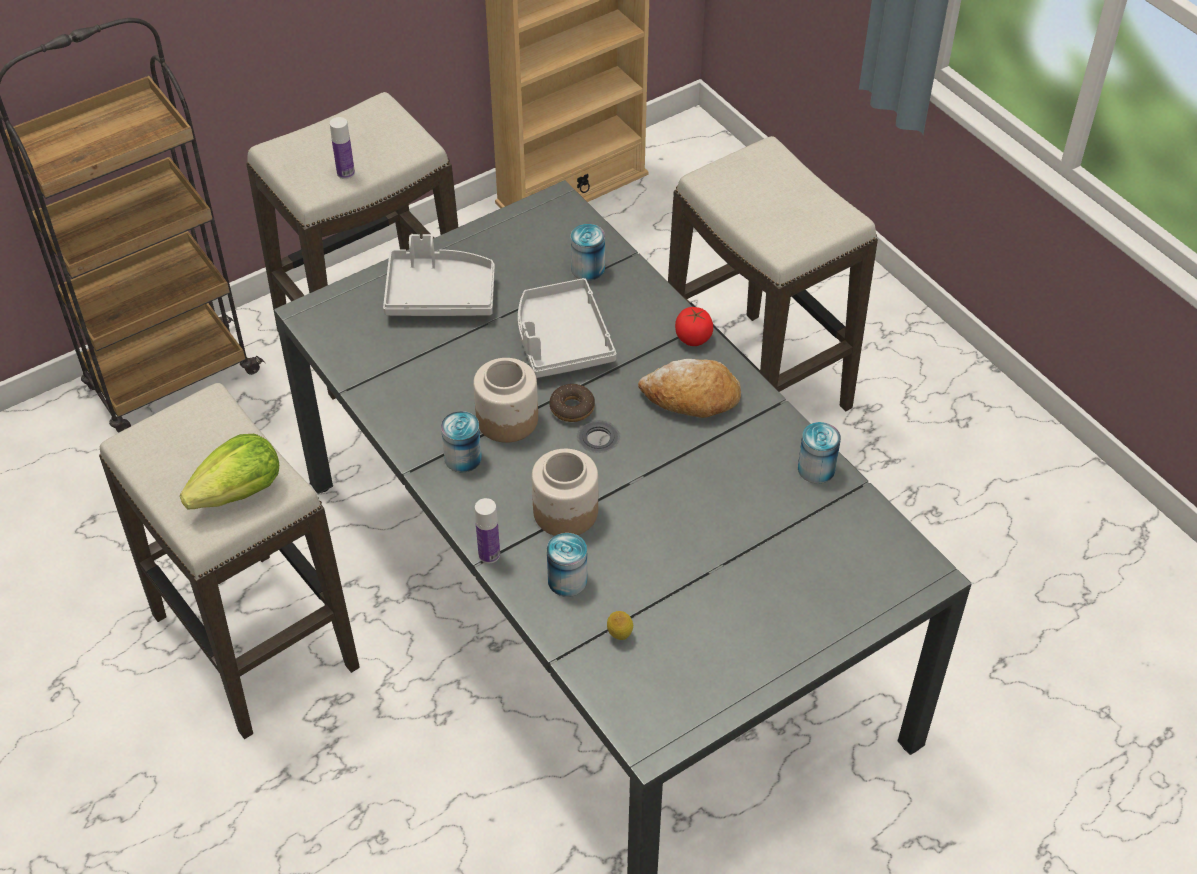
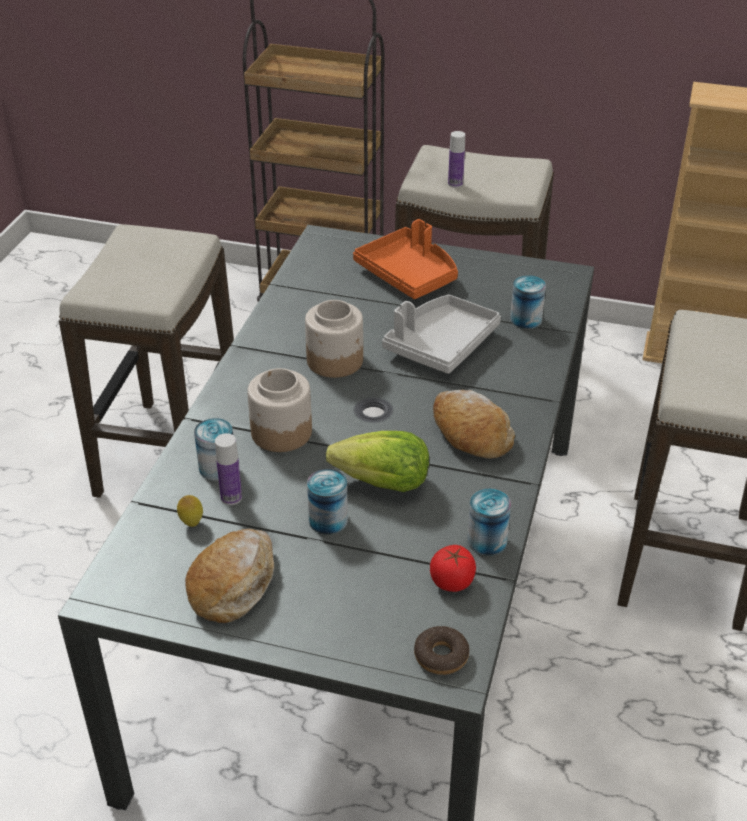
camera: 50 degrees right, 10 degrees down
lettuce [180,434,279,510] -> lettuce moved to [326,431,429,492]
grey tray [383,234,495,316] -> orange tray [353,219,458,299]
can [441,411,482,472] -> can moved to [307,469,348,535]
bottle [475,498,500,563] -> bottle moved to [215,433,242,505]
donut [549,384,595,422] -> donut moved to [414,626,469,675]
tomato [675,307,713,346] -> tomato moved to [430,545,476,592]
none -> bread [185,529,274,623]

